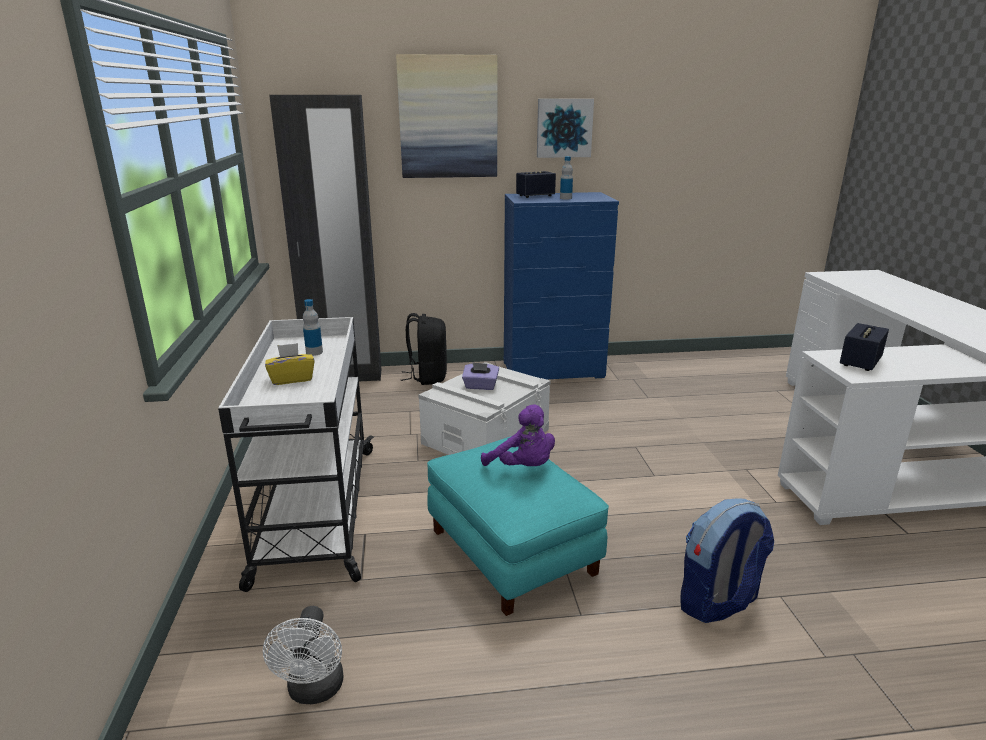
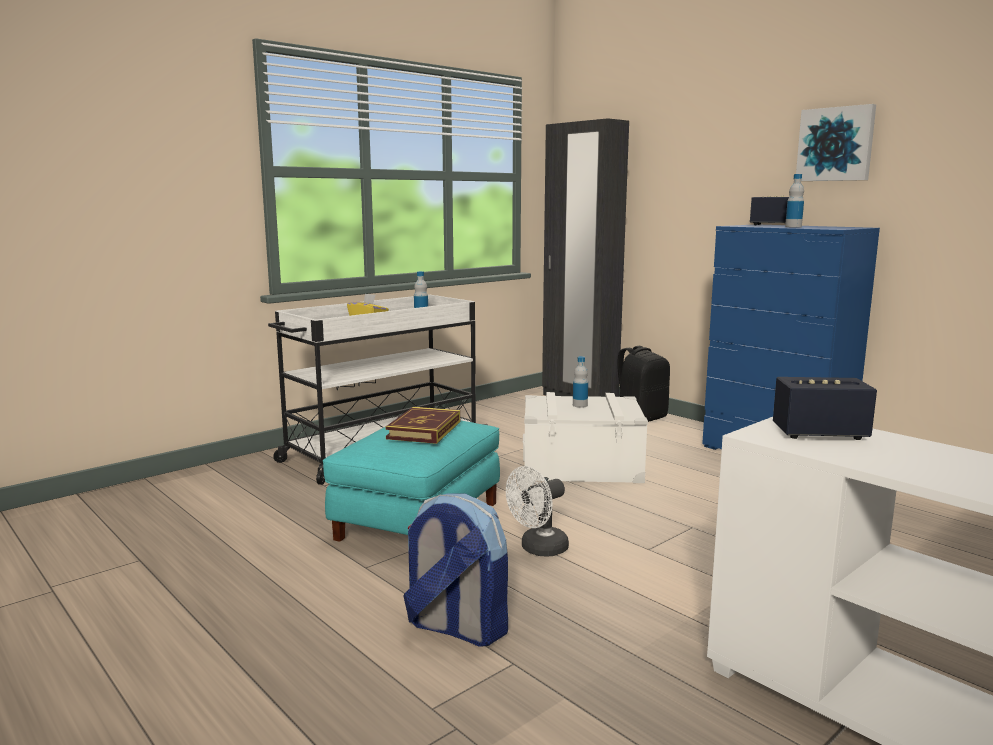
camera: 55 degrees right, 10 degrees down
white fan [263,606,344,704] -> white fan moved to [506,466,569,556]
picture [396,54,498,178] -> none
purple tissue box [462,362,499,390] -> bottle [573,356,588,408]
purple plush toy [481,404,555,466] -> book [385,407,460,444]

